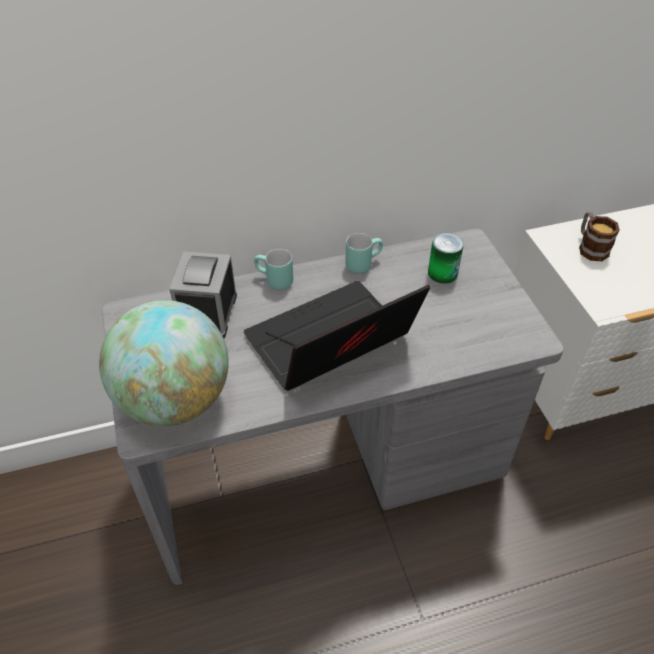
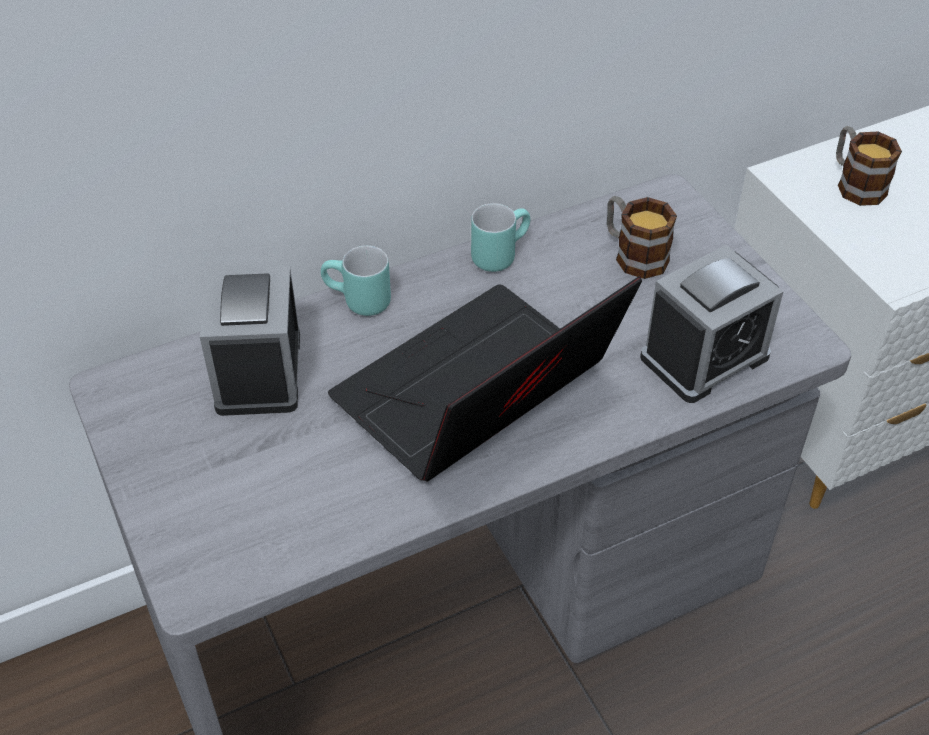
camera: 10 degrees left, 0 degrees up
globe [99,300,229,426] -> none
can [428,233,464,284] -> mug [607,196,677,279]
none -> alarm clock [640,245,784,403]

